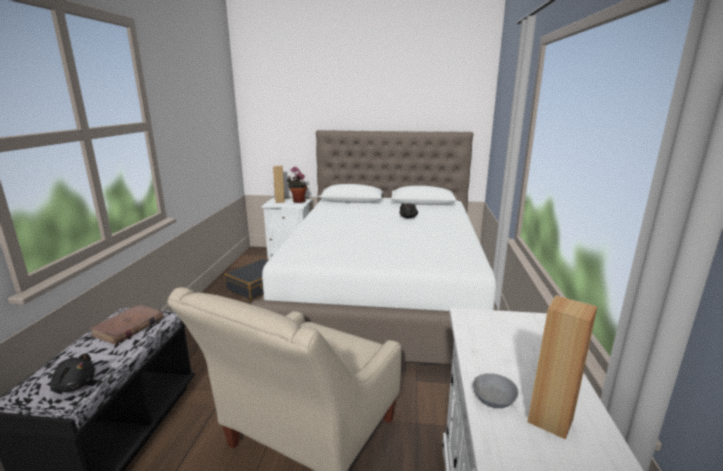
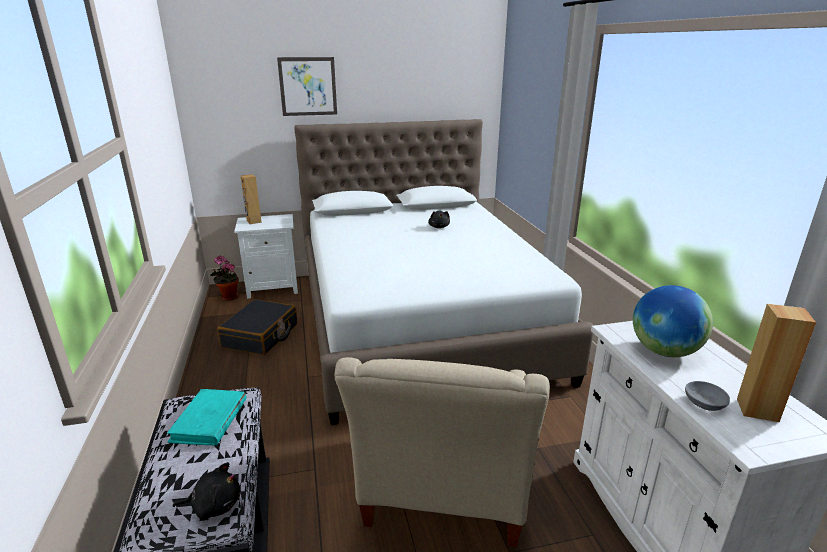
camera: 20 degrees left, 5 degrees up
brown book [90,304,164,345] -> turquoise book [167,389,246,446]
potted plant [287,167,307,203] -> potted plant moved to [211,256,239,301]
none -> picture [277,57,337,116]
none -> globe [633,285,713,357]

